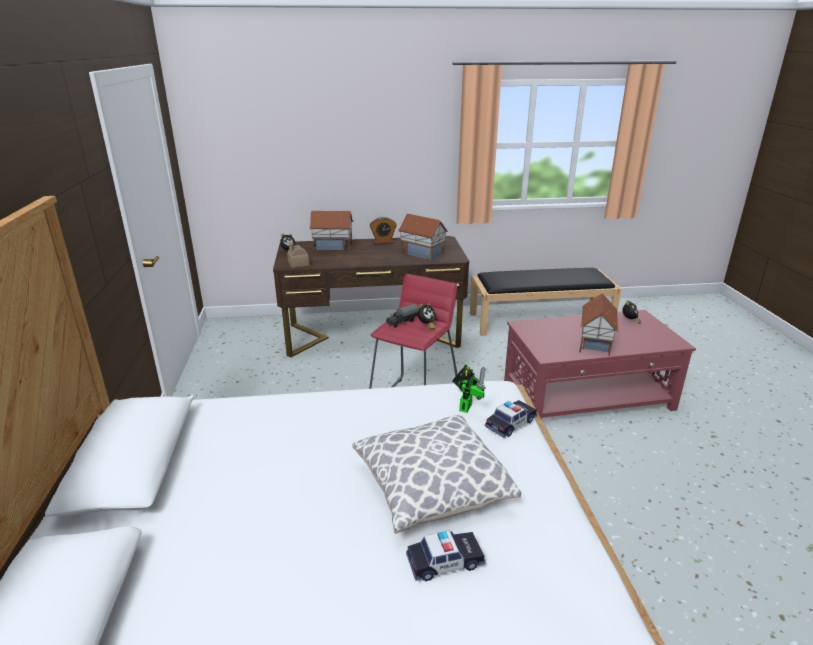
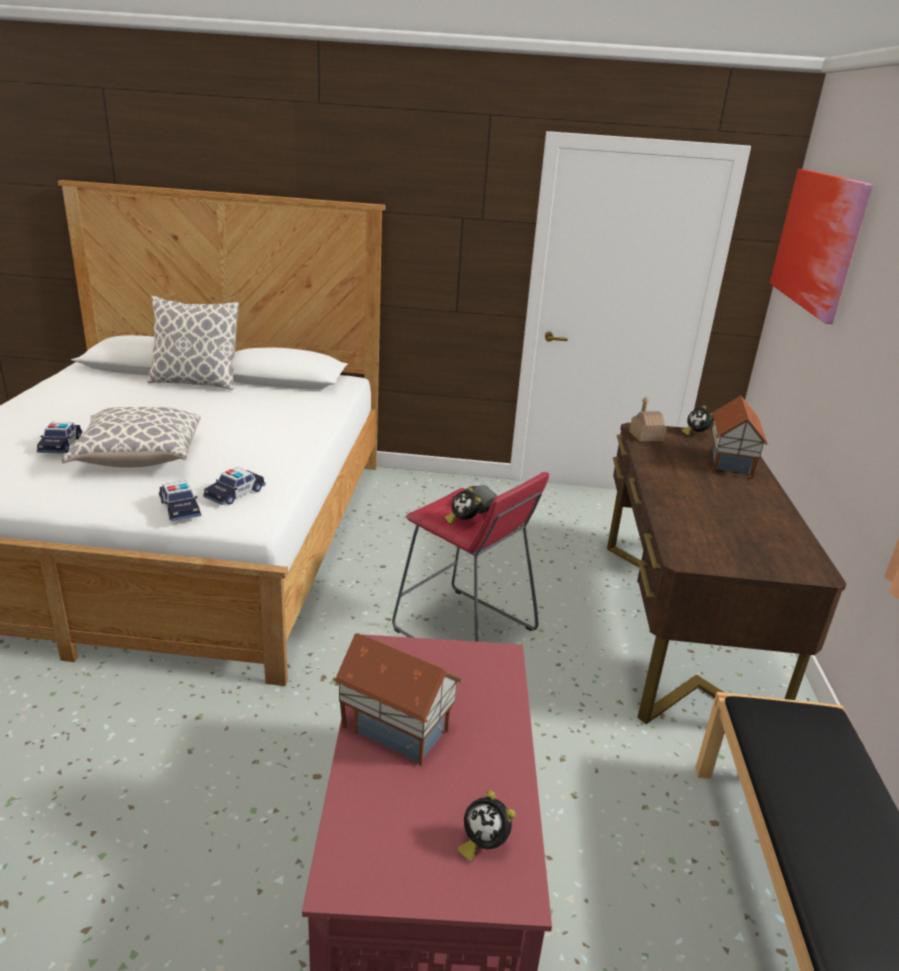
camera: 100 degrees right, 0 degrees up
alarm clock [370,217,397,245] -> none
toy house [398,214,448,261] -> none
toy robot [452,365,486,413] -> toy car [203,467,266,505]
none -> pillow [147,296,239,390]
none -> picture [770,169,873,324]

